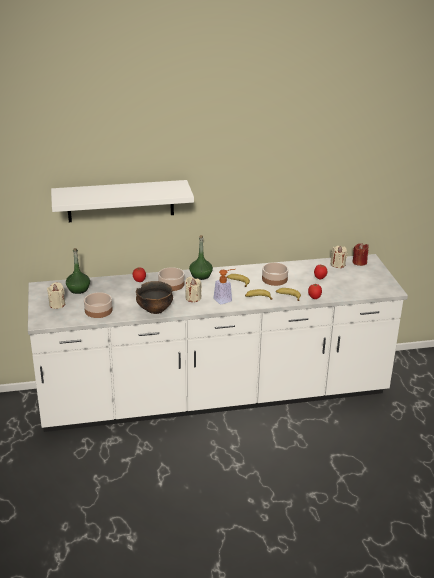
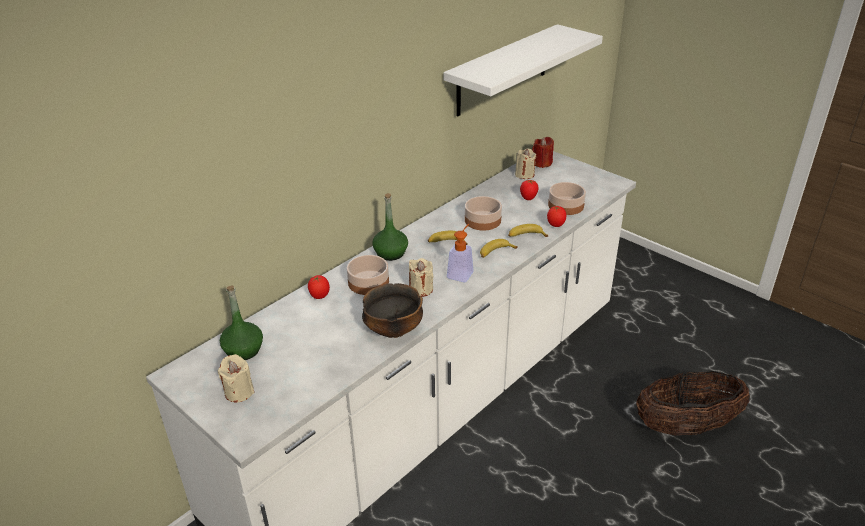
camera: 35 degrees left, 5 degrees up
white shelf [51,180,194,222] -> white shelf moved to [444,24,603,116]
bowl [84,292,113,318] -> bowl moved to [548,182,586,215]
none -> basket [636,371,750,436]

